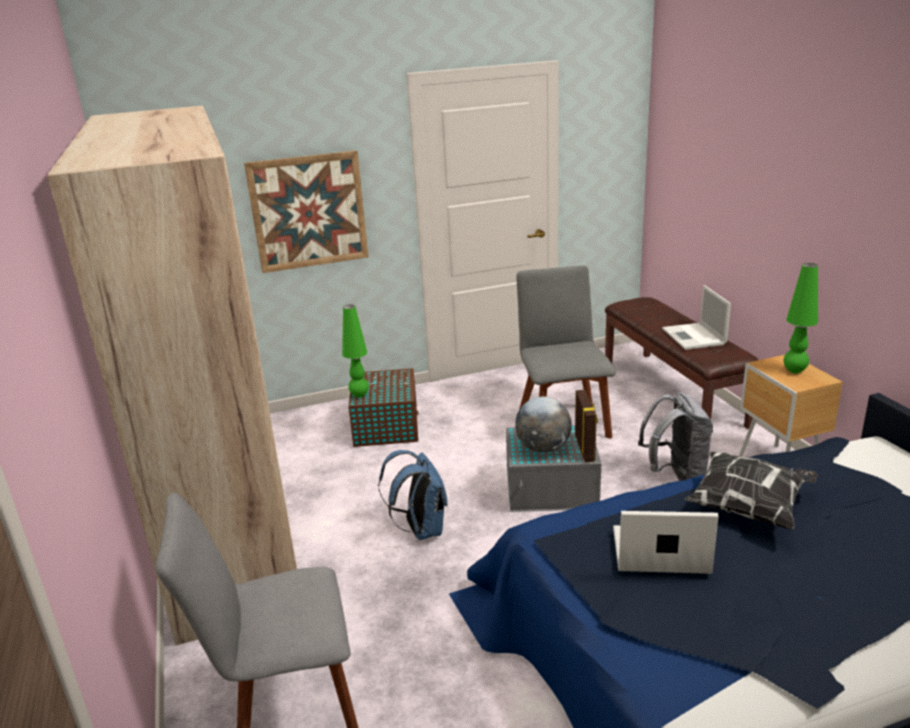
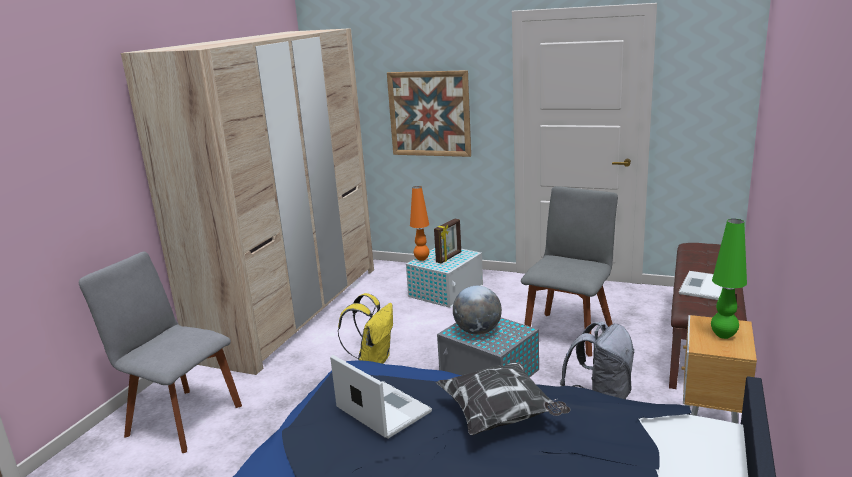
camera: 40 degrees right, 5 degrees down
green table lamp [342,305,369,398] -> orange table lamp [410,186,429,261]
brown storage box [348,368,419,447] -> white storage box [406,248,483,308]
blue backpack [378,450,448,540] -> yellow backpack [338,293,393,364]
picture frame [575,390,598,462] -> picture frame moved to [434,218,461,263]

